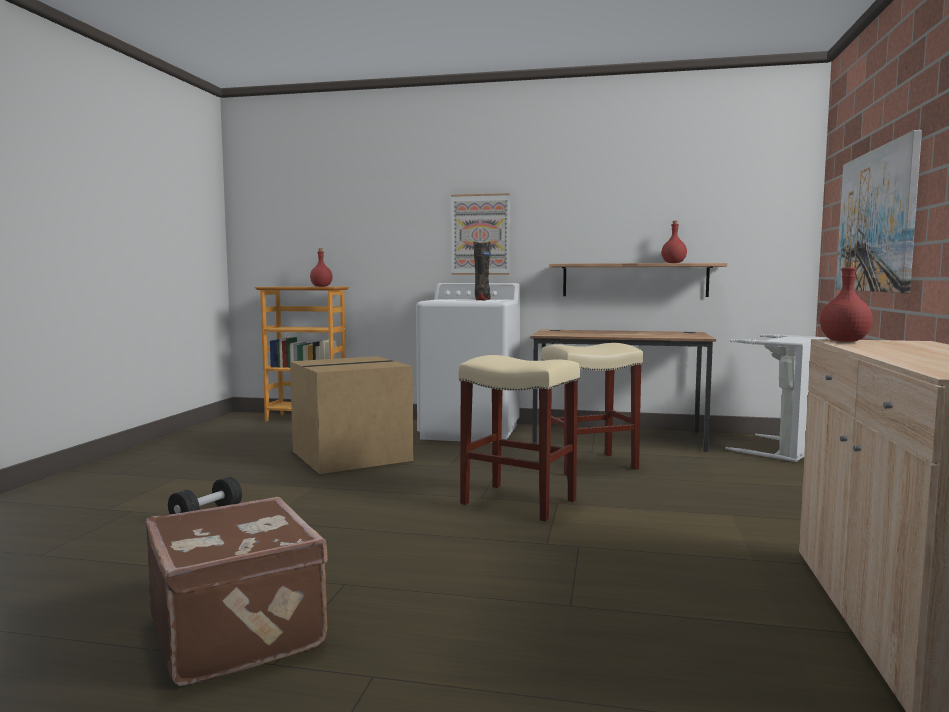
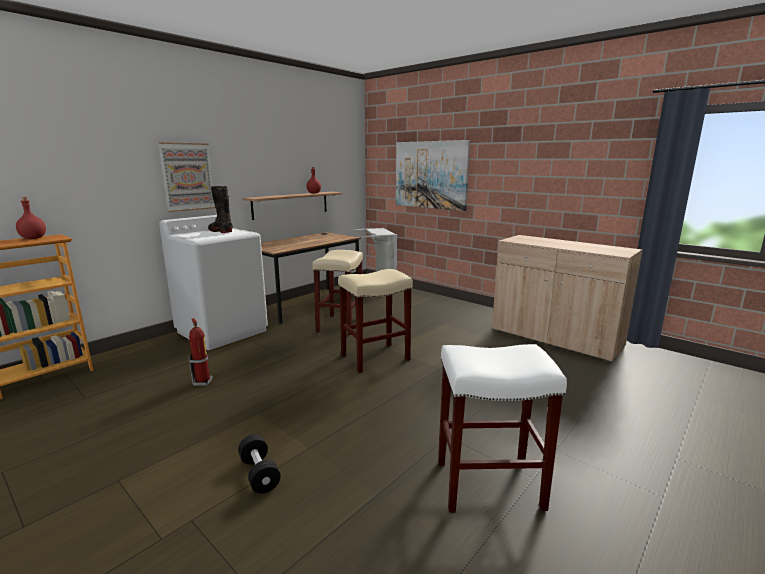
camera: 60 degrees left, 10 degrees up
brown suitcase [145,497,328,686] -> white stool [438,344,567,513]
cardboard box [290,356,413,474] -> fire extinguisher [189,318,213,386]
red bottle [820,261,873,342] -> none

